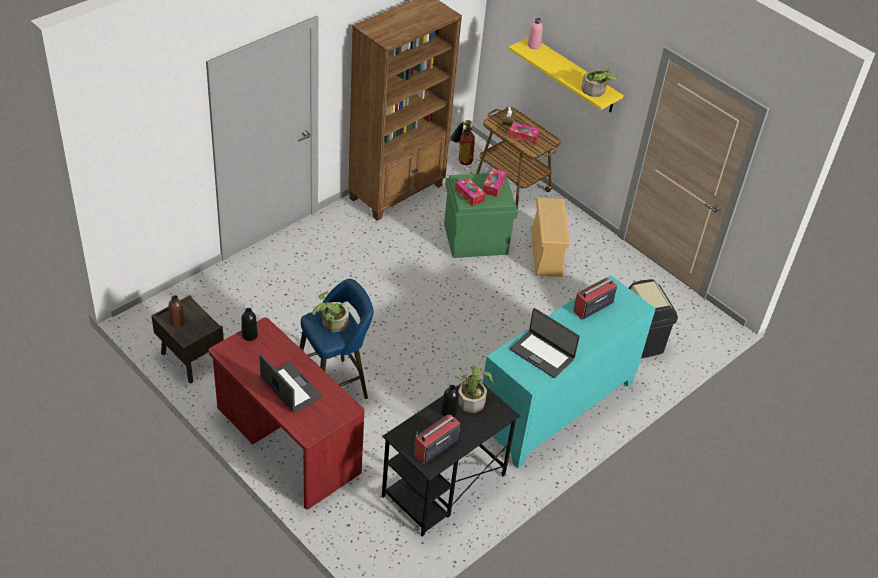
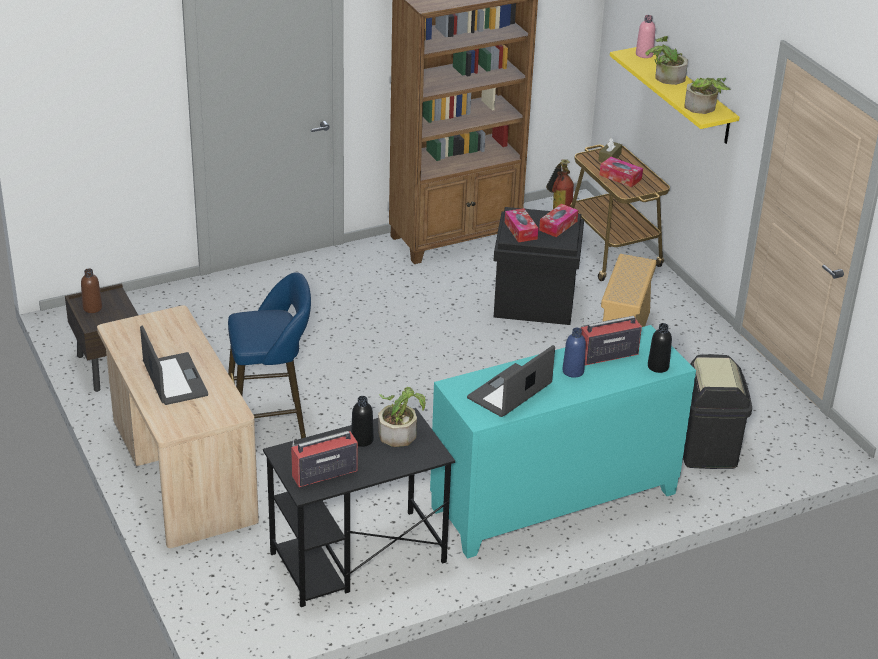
camera: 20 degrees right, 10 degrees down
red desk [208,317,365,509] -> beige desk [97,305,259,548]
black bottle [241,308,258,341] -> black bottle moved to [648,323,672,373]
potted plant [312,291,349,332] -> potted plant moved to [645,36,688,85]
green storage box [444,173,518,258] -> black storage box [494,207,584,325]
laptop [510,308,580,378] -> laptop turned 75 degrees clockwise [467,345,555,417]
none -> blue bottle [562,328,586,378]

